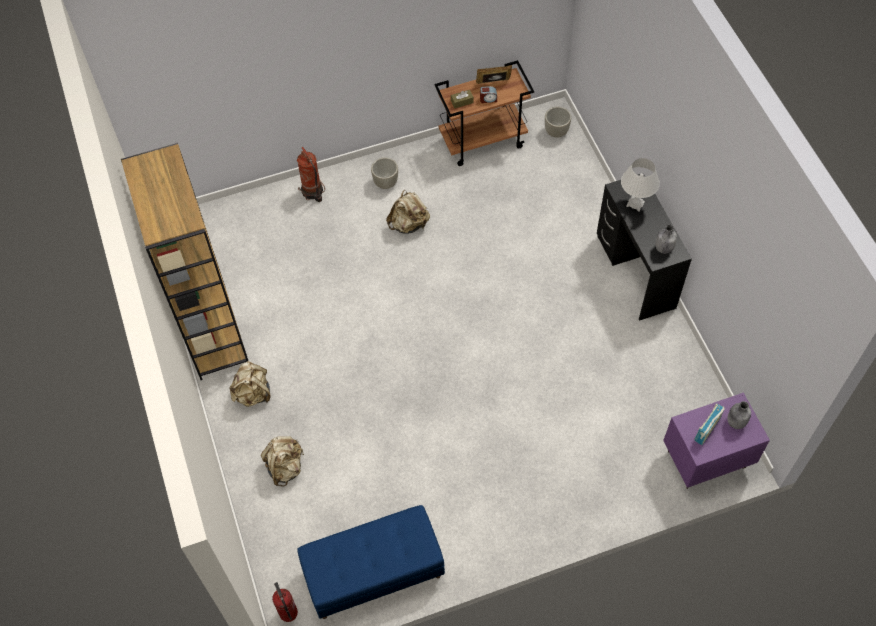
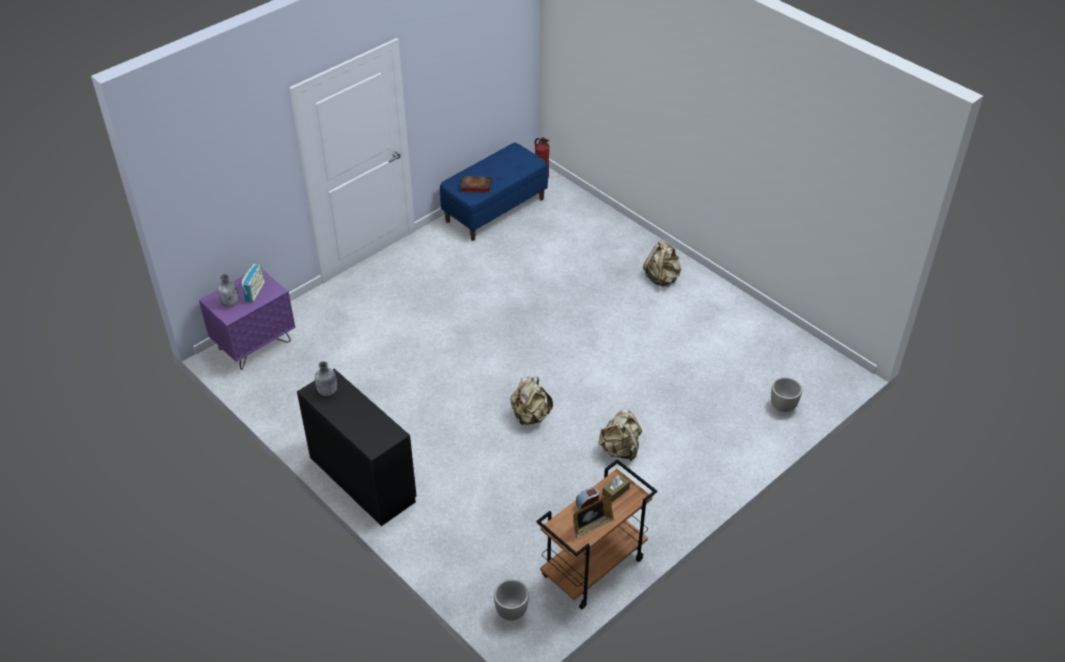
camera: 155 degrees right, 15 degrees down
brown bookcase [121,143,248,380] -> none
beige backpack [261,436,304,487] -> beige backpack moved to [510,376,553,426]
fire extinguisher [297,147,325,202] -> none
grey planter [371,157,398,189] -> grey planter moved to [771,377,802,412]
white table lamp [621,158,660,212] -> none
none -> book [460,176,492,193]

